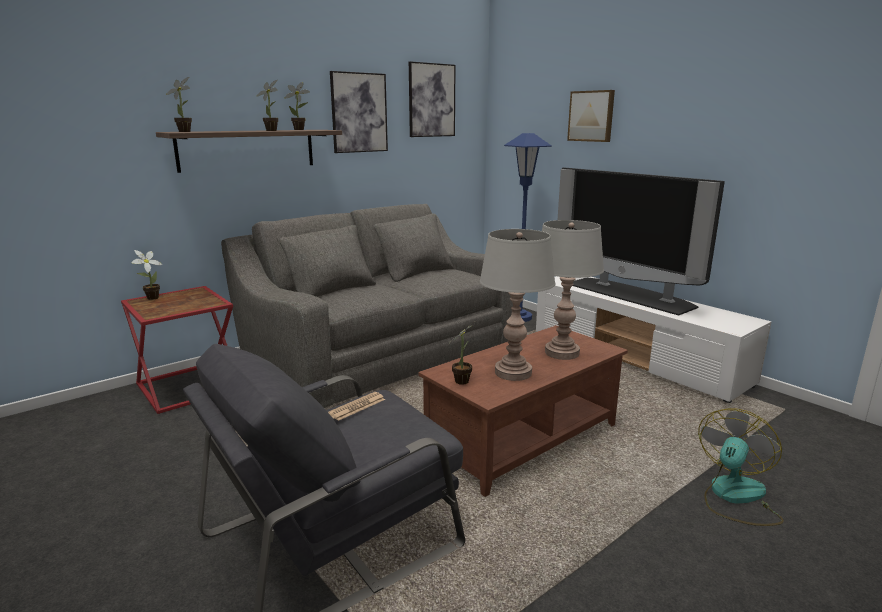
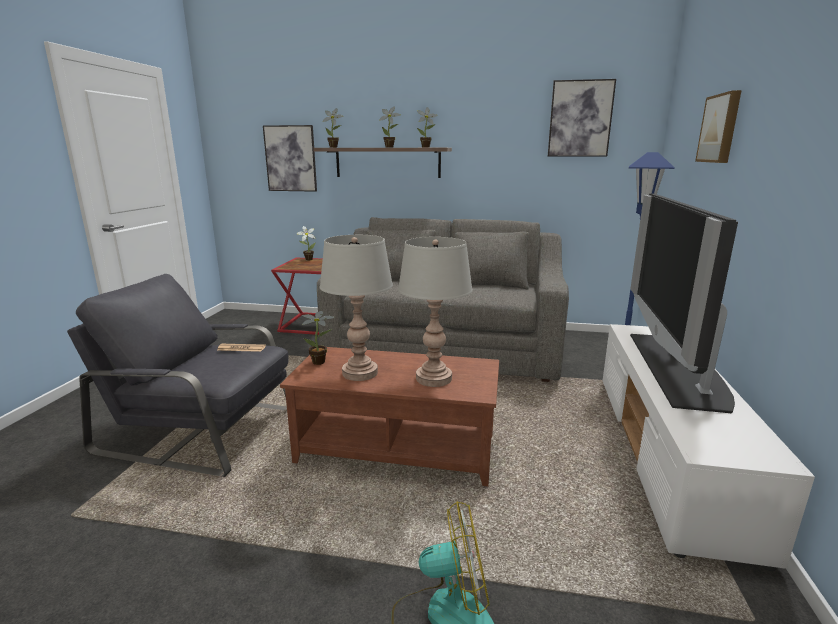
camera: 50 degrees right, 0 degrees up
picture [330,71,388,153] -> picture moved to [263,125,317,192]

